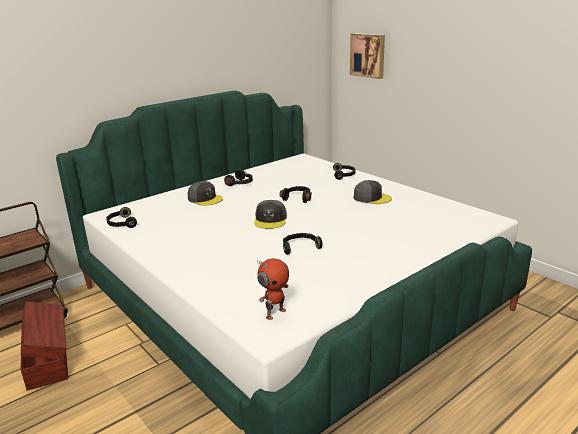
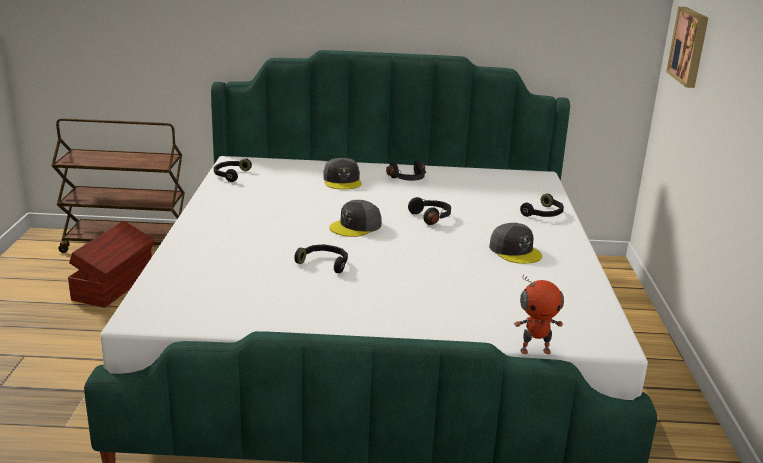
camera: 40 degrees right, 0 degrees up
toy robot [257,258,289,320] -> toy robot moved to [514,274,564,354]

